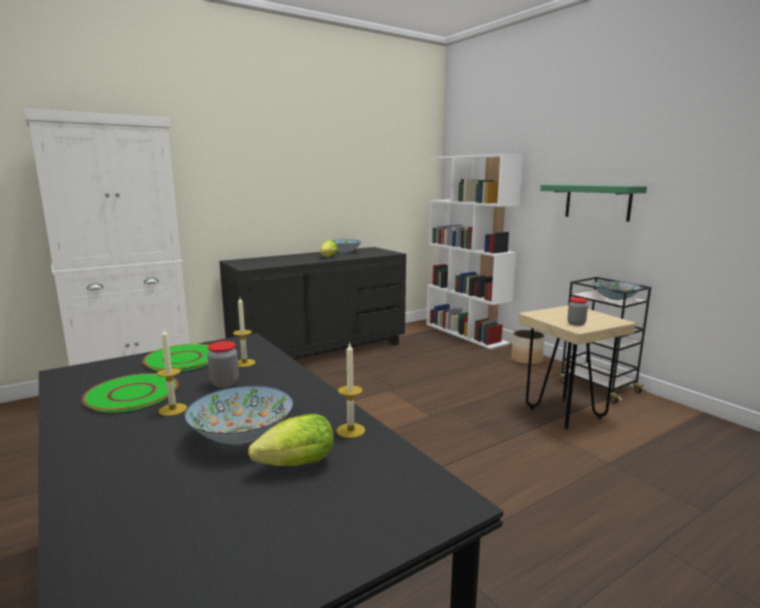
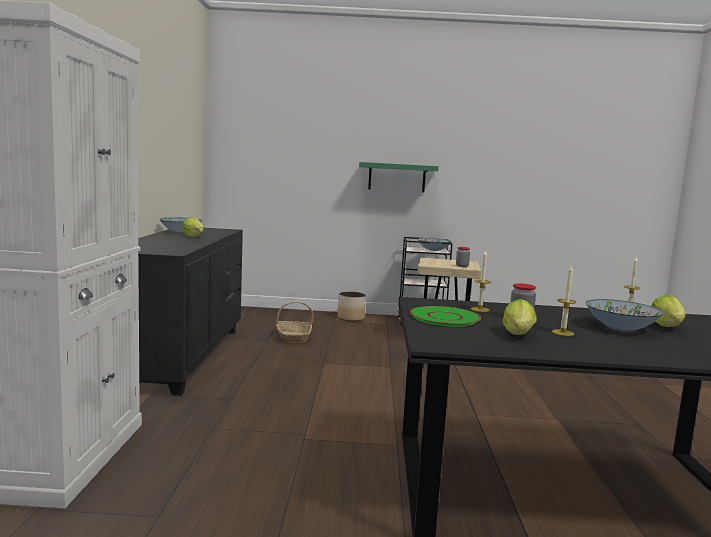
camera: 55 degrees left, 5 degrees down
green plate [82,373,178,412] -> lettuce [502,299,537,335]
white bookcase [426,153,523,349] -> none
none -> basket [276,301,314,343]

